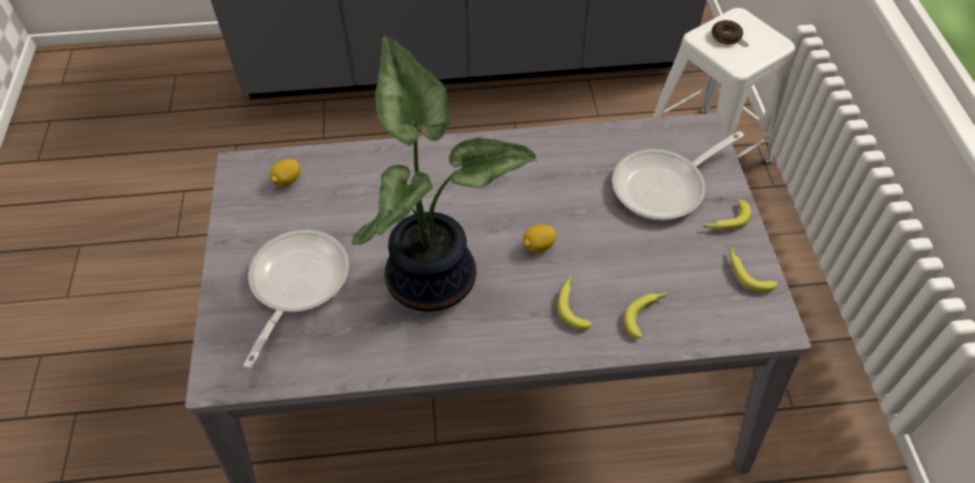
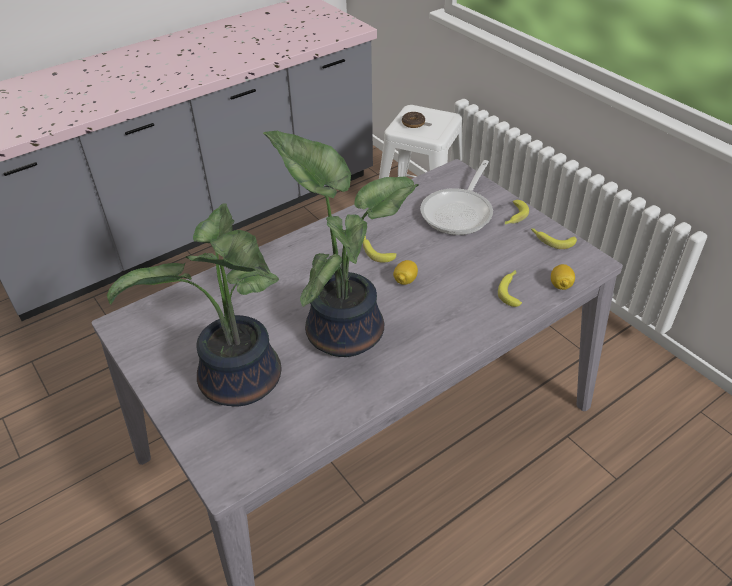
camera: 30 degrees left, 10 degrees down
frying pan [243,230,349,369] -> potted plant [107,203,282,406]
lemon [269,159,300,187] -> lemon moved to [551,264,575,290]
banana [558,275,592,330] -> banana moved to [363,235,396,262]

